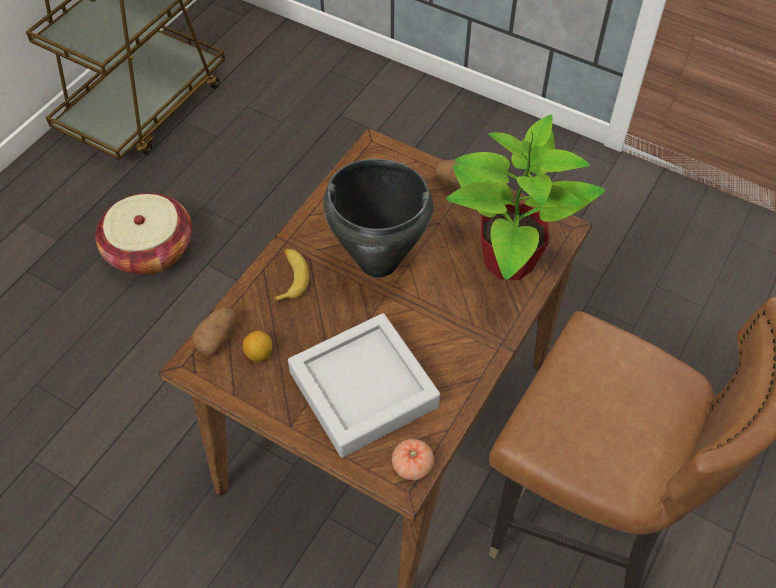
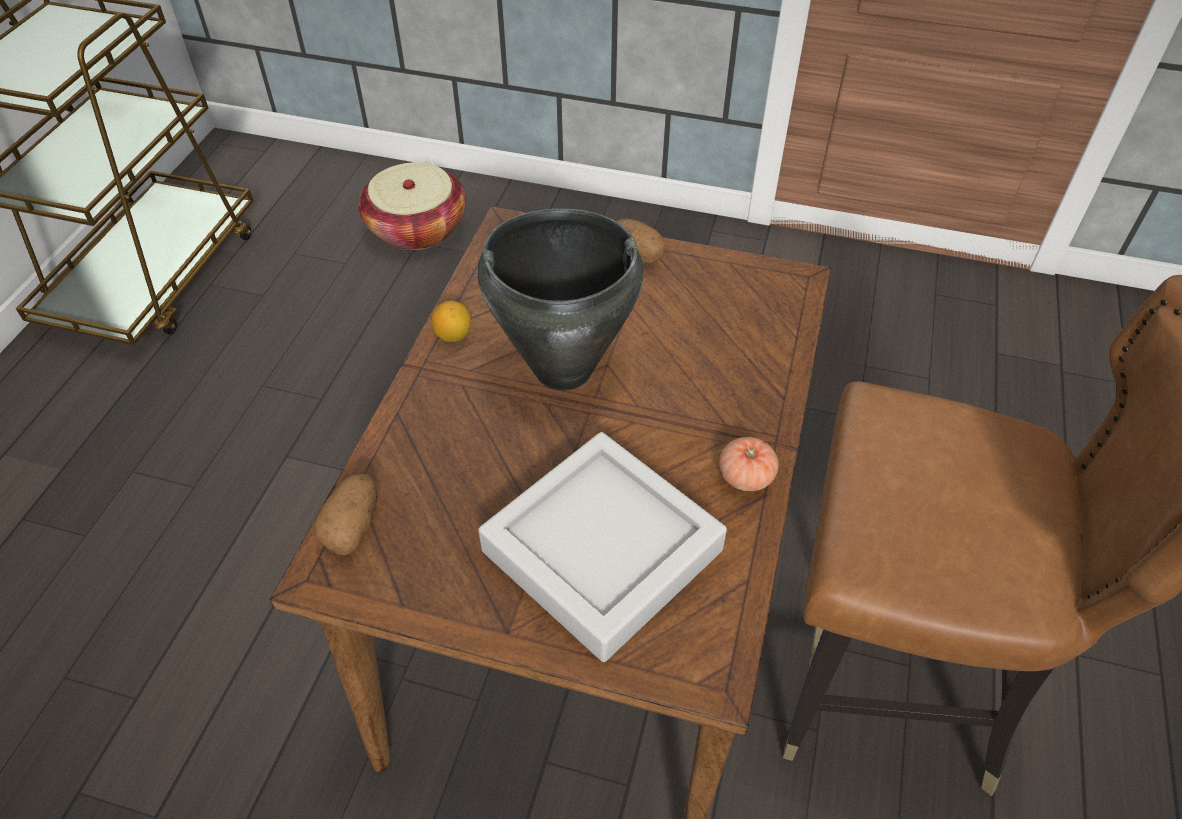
camera: 15 degrees left, 5 degrees down
basket [95,193,192,275] -> basket moved to [358,162,466,250]
lemon [243,331,272,362] -> lemon moved to [431,301,471,342]
banana [274,248,309,303] -> none
tomato [392,439,434,480] -> tomato moved to [719,437,779,491]
potted plant [446,115,605,280] -> none

